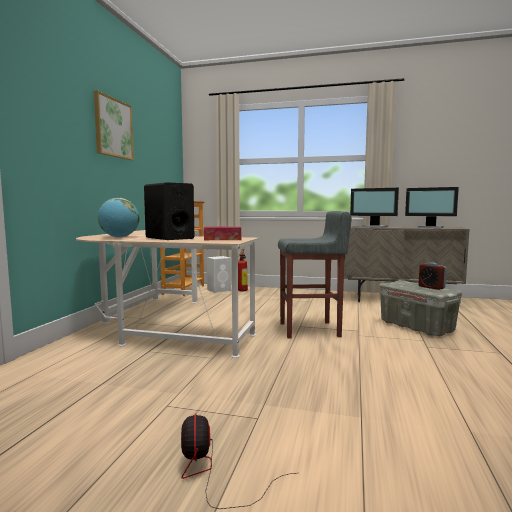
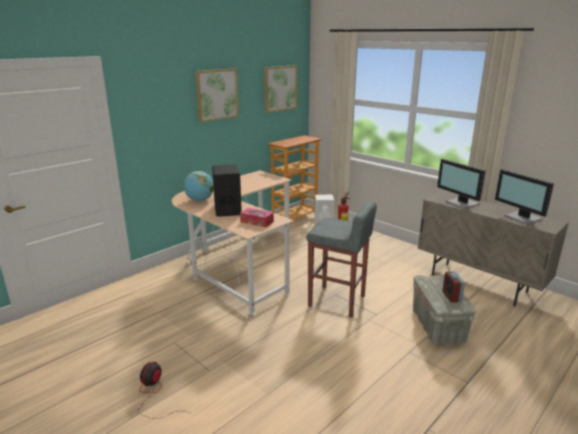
camera: 30 degrees right, 15 degrees up
none -> picture [264,65,297,113]

